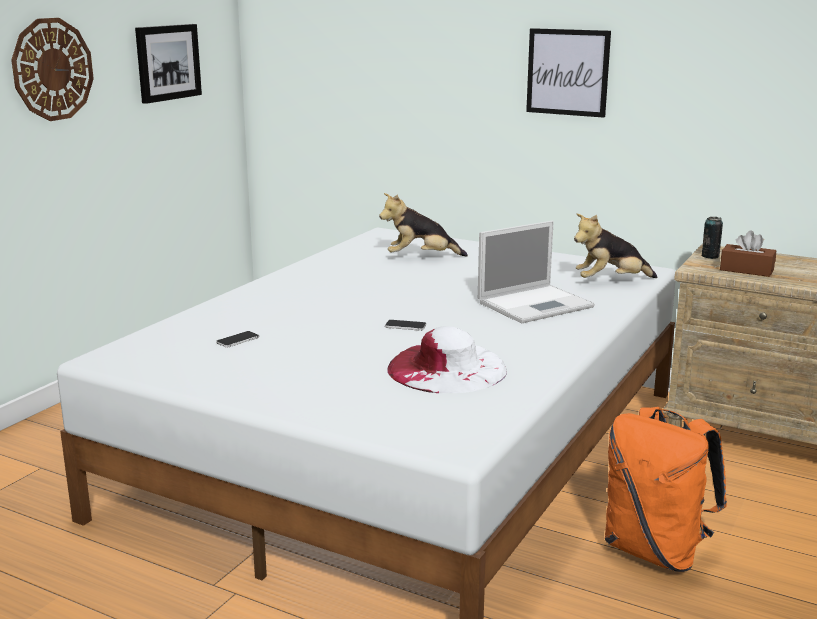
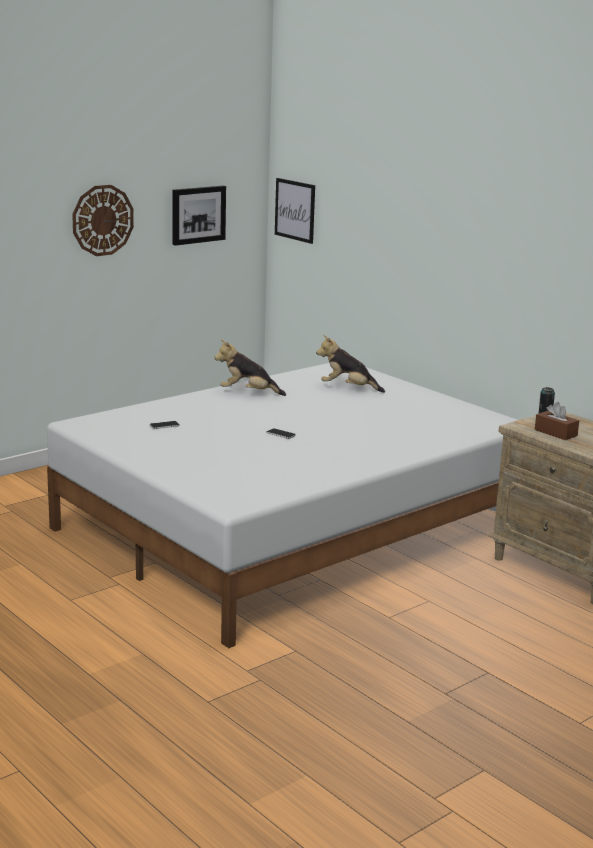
camera: 20 degrees right, 0 degrees up
white hat [387,326,507,393] -> none
laptop [478,221,595,323] -> none
picture [526,28,611,118] -> picture moved to [275,178,315,244]
plush toy [574,213,657,278] -> plush toy moved to [214,340,286,396]
orange backpack [605,407,727,572] -> none

